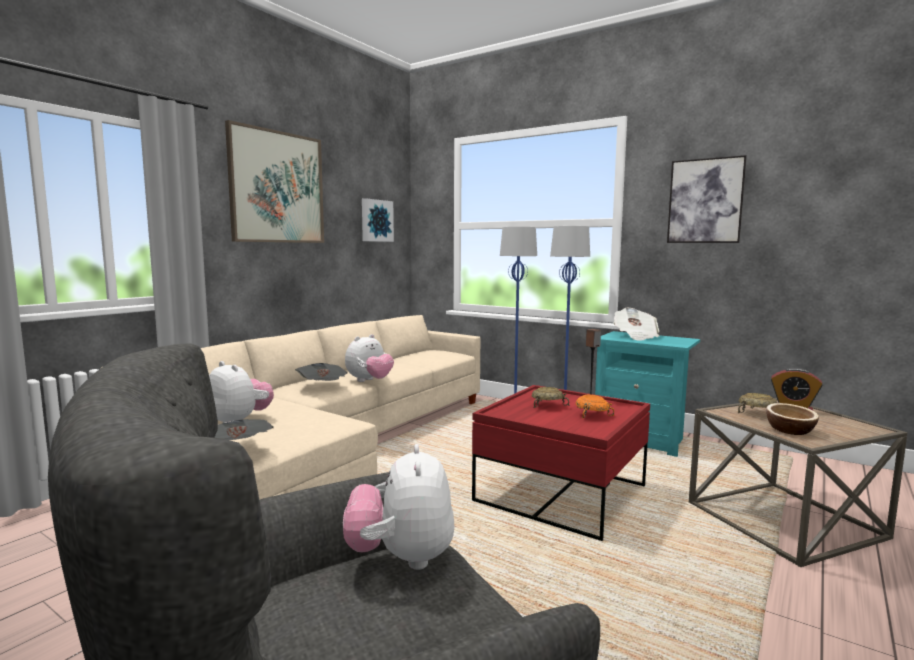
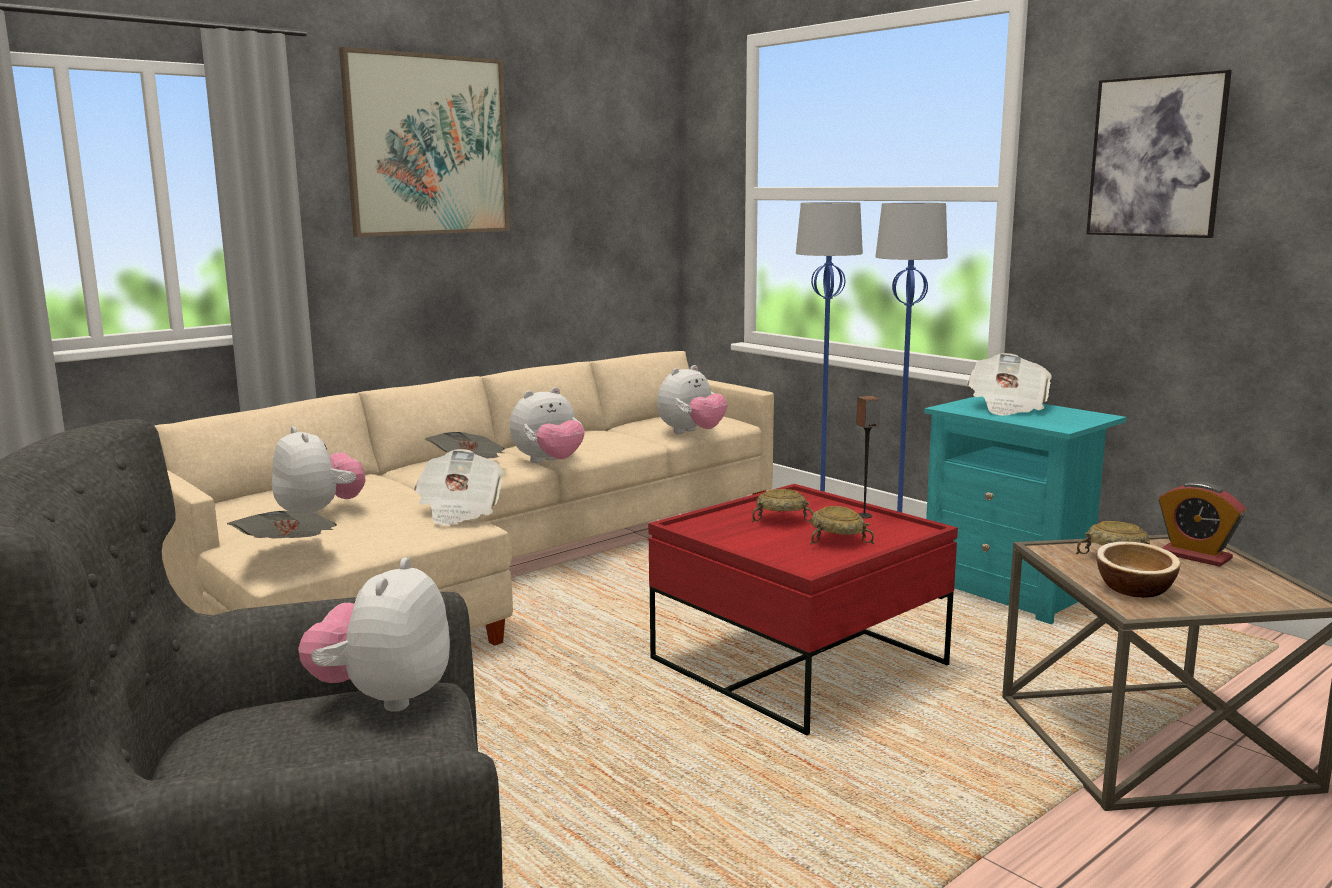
camera: 15 degrees right, 5 degrees up
picture [362,198,394,242] -> none
orange bowl [575,395,615,419] -> beige bowl [810,506,874,544]
none -> newspaper [414,449,505,525]
none -> plush toy [657,365,728,434]

